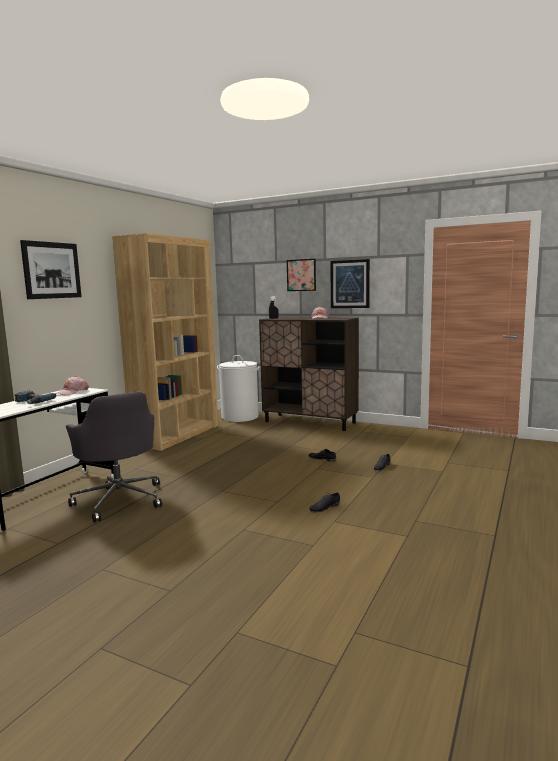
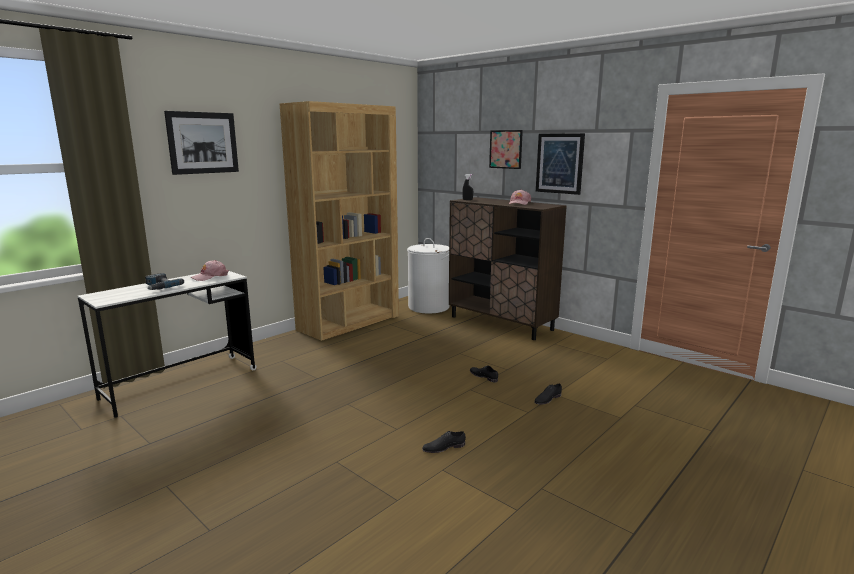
camera: 15 degrees right, 5 degrees up
grey office chair [66,391,162,522] -> none

